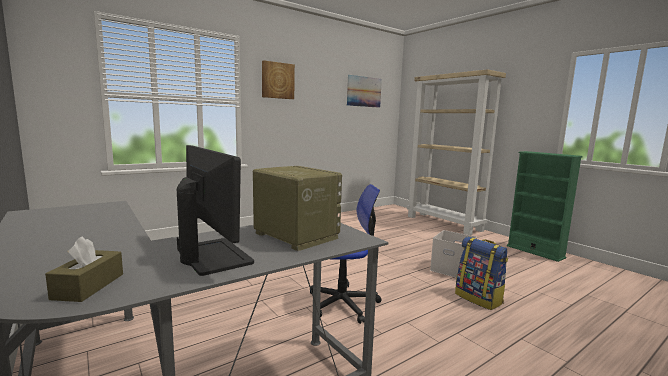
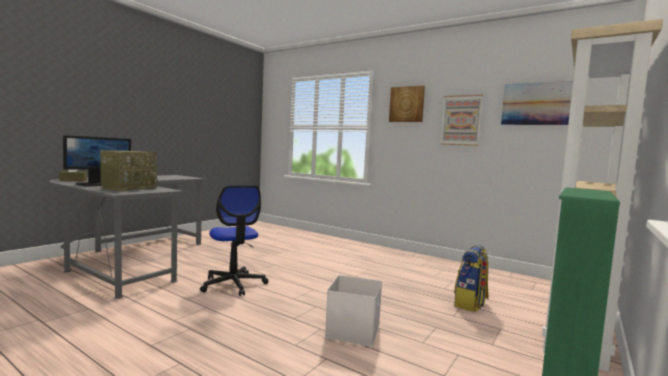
camera: 70 degrees right, 5 degrees down
backpack [455,237,508,310] -> backpack moved to [454,245,489,312]
none -> picture [440,95,483,146]

